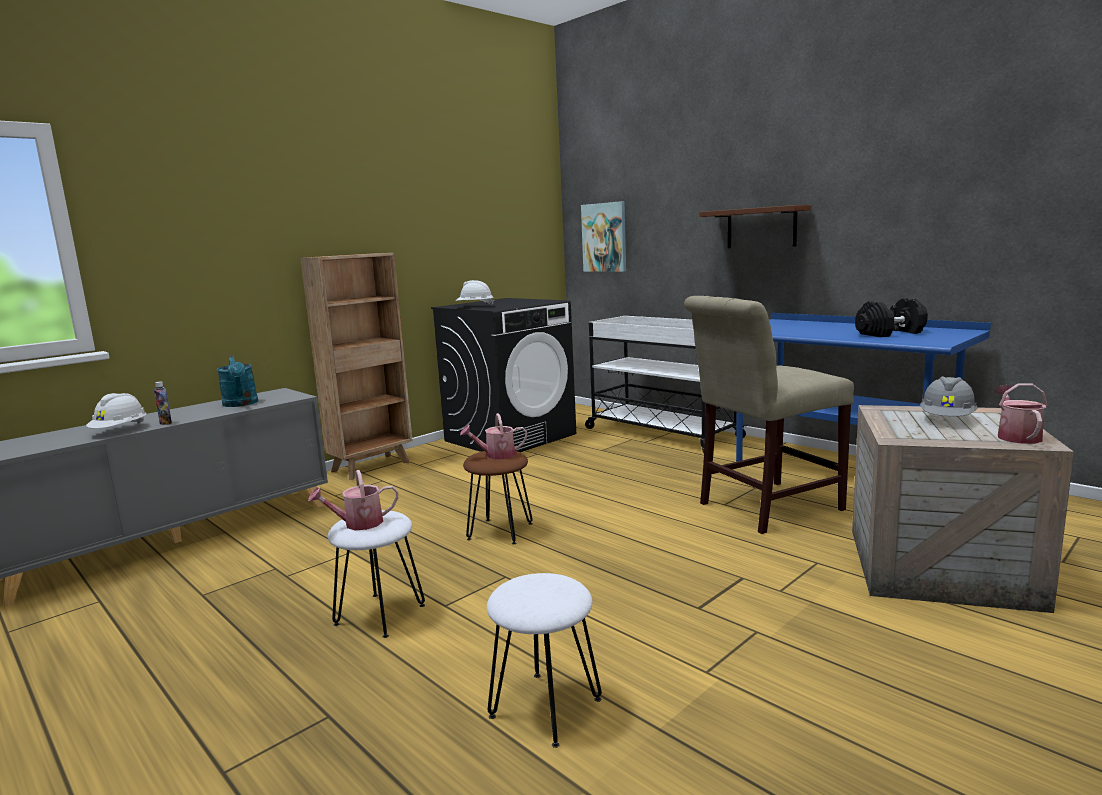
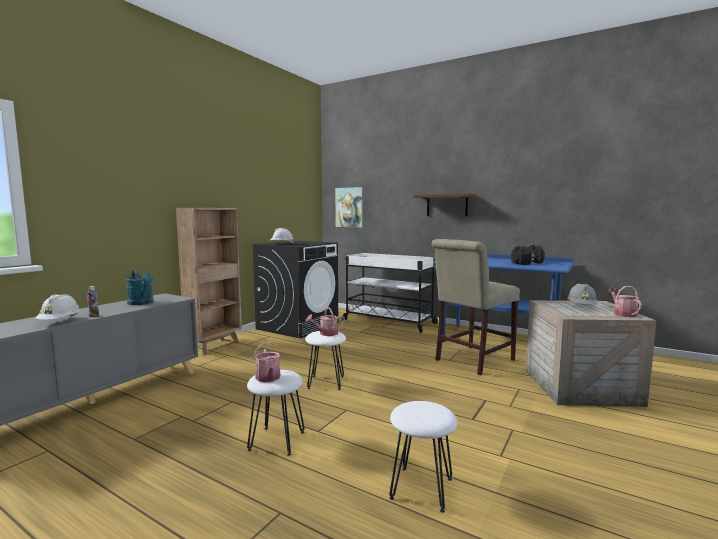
camera: 15 degrees left, 5 degrees down
watering can [308,470,398,530] -> watering can turned 75 degrees counterclockwise [253,342,281,382]
brown stool [463,451,533,544] -> white stool [305,331,346,390]

